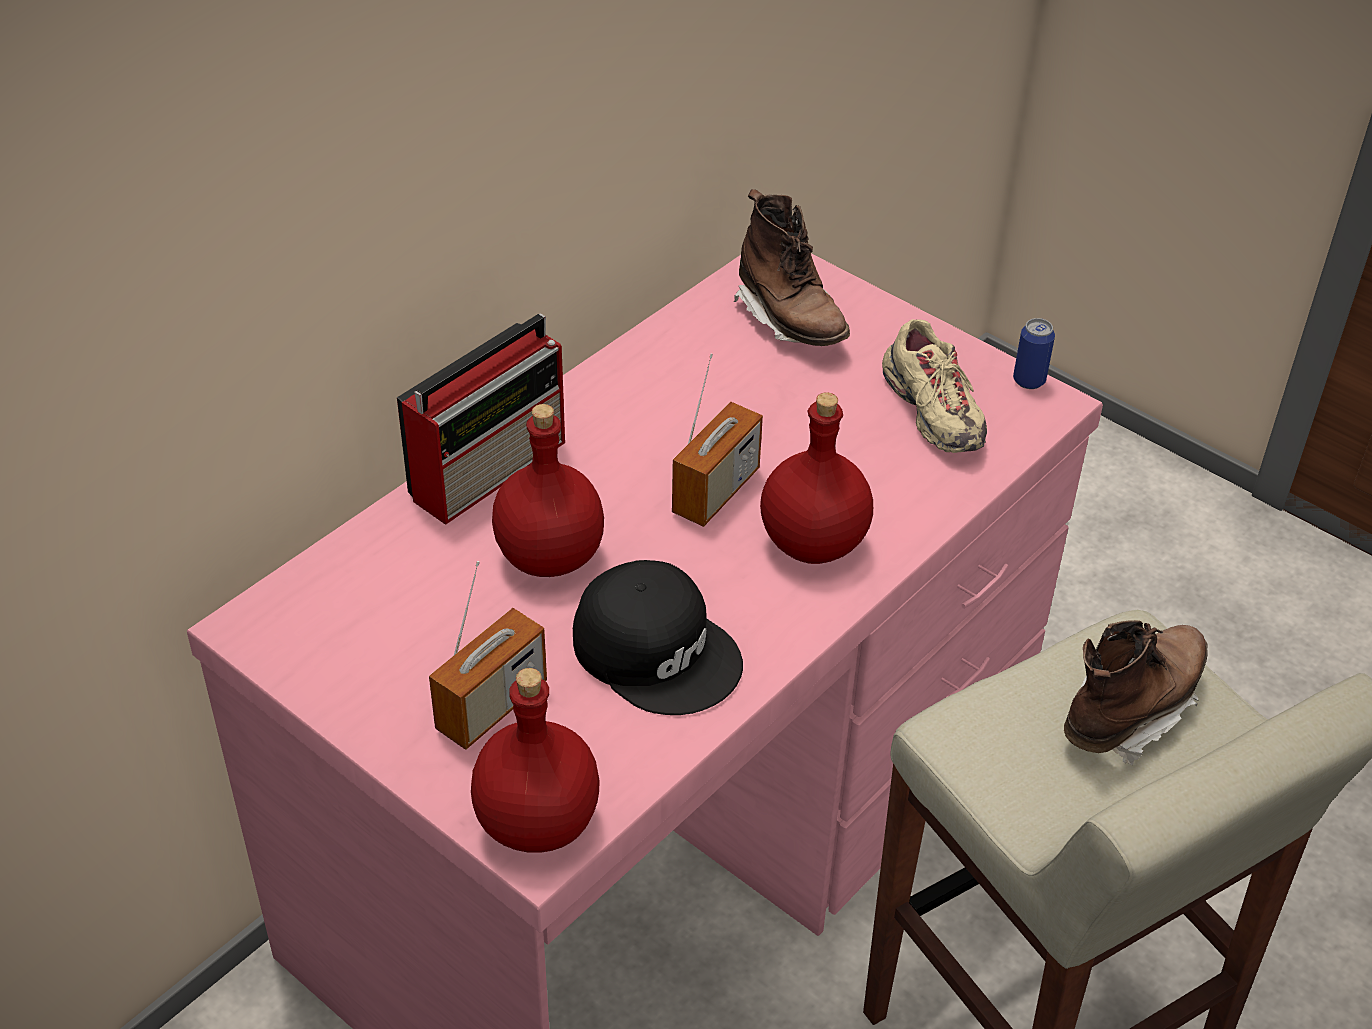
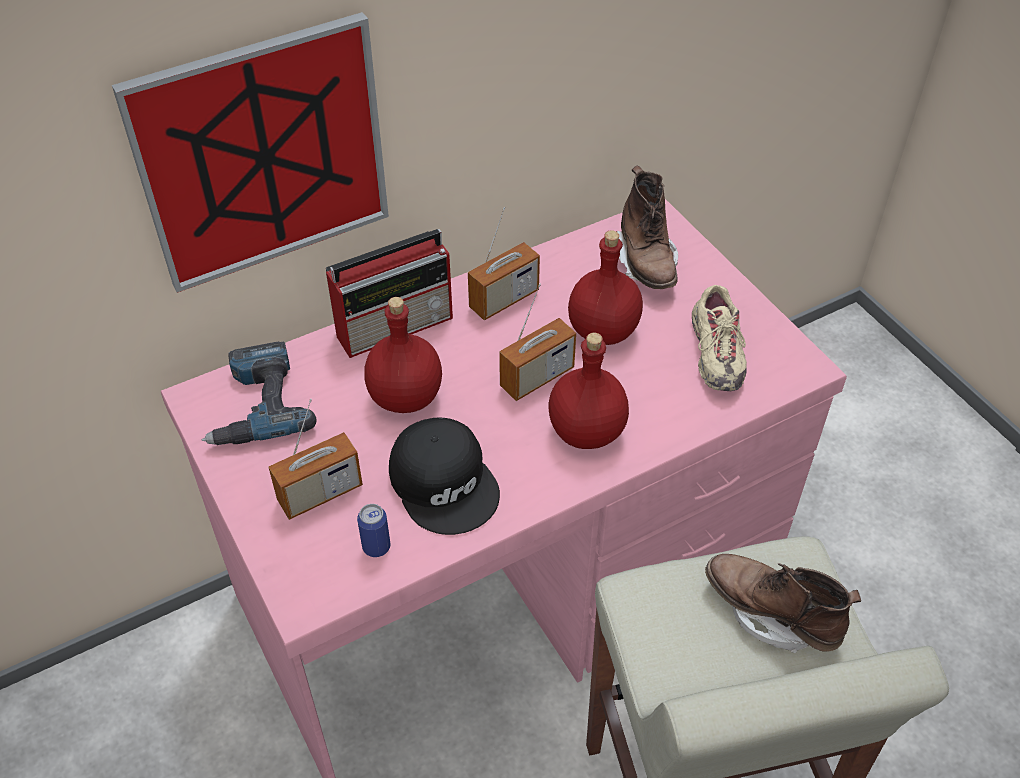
camera: 20 degrees right, 5 degrees up
red bottle [471,668,600,853] -> red bottle moved to [568,230,643,345]
can [1013,318,1055,389] -> can moved to [357,504,390,557]
brown boot [1064,620,1208,765] -> brown boot turned 120 degrees counterclockwise [705,554,861,653]
none -> picture [112,12,389,293]
none -> power drill [201,342,316,445]
none -> radio [468,207,540,320]

